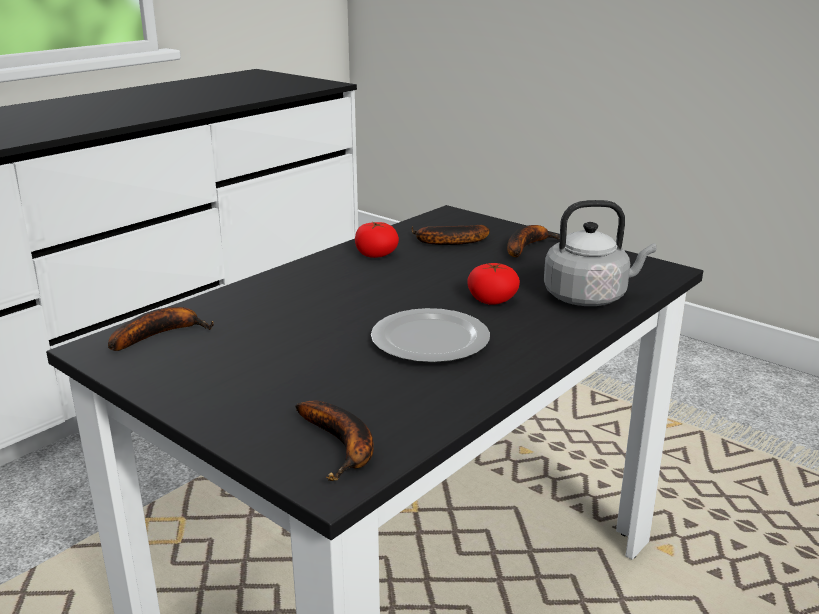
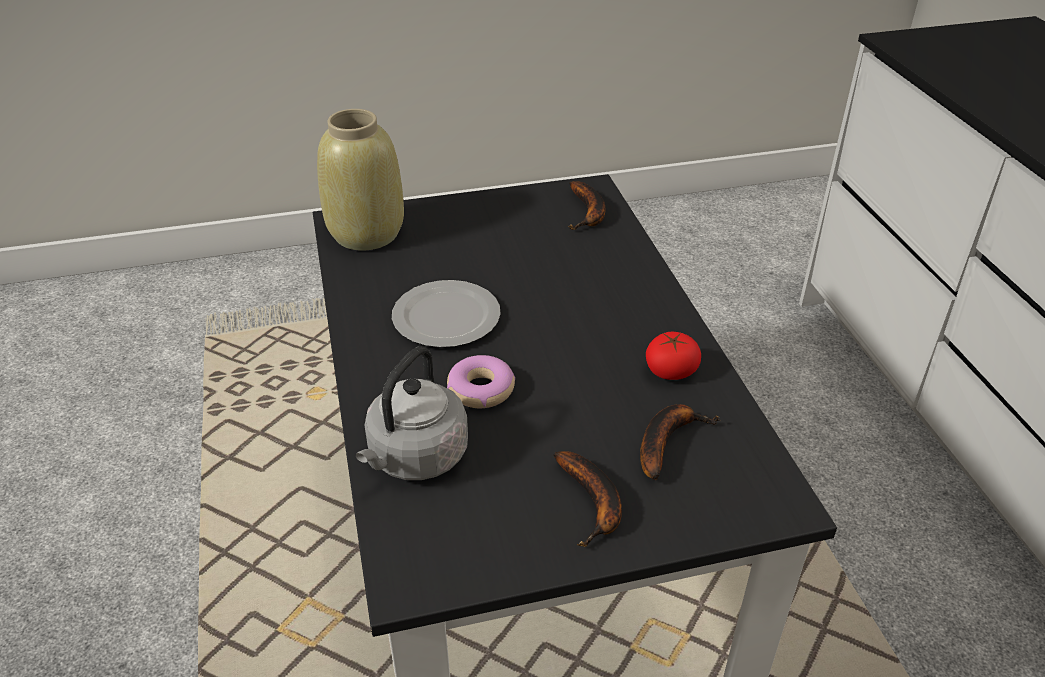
camera: 125 degrees right, 15 degrees up
banana [295,400,374,481] -> beige vase [317,109,404,251]
tomato [467,263,520,305] -> donut [447,355,515,408]

